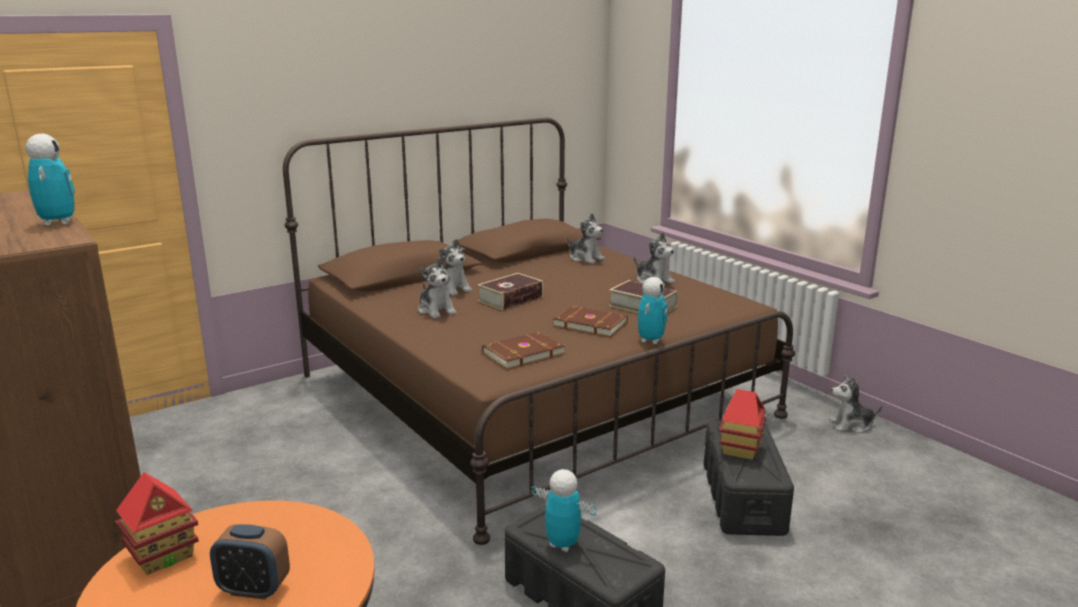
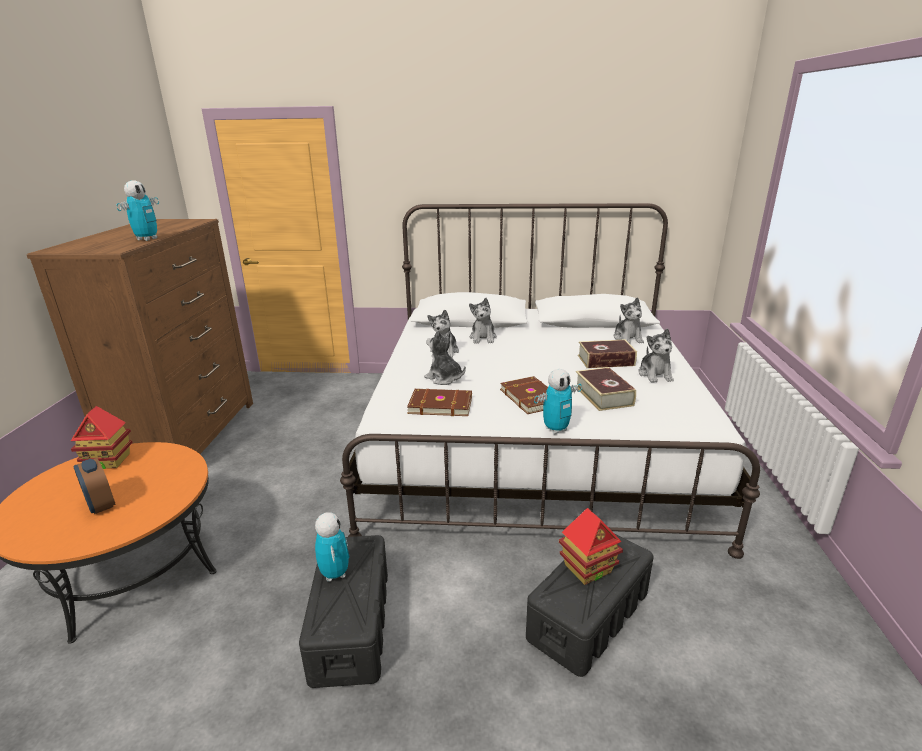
camera: 40 degrees right, 5 degrees up
brown bed [283,118,795,545] -> white bed [340,203,760,559]
book [477,273,543,310] -> book moved to [578,339,637,368]
plush toy [829,375,882,433] -> plush toy moved to [424,330,466,385]

